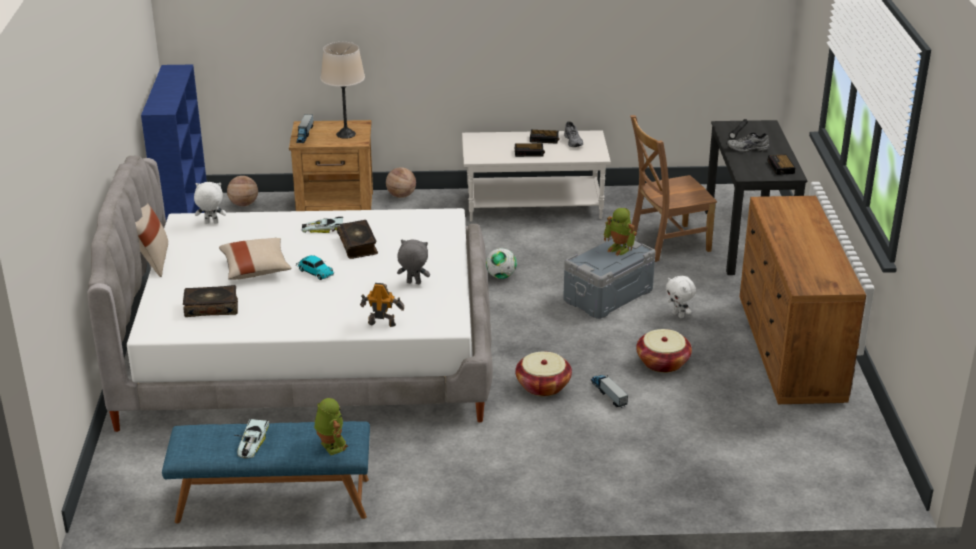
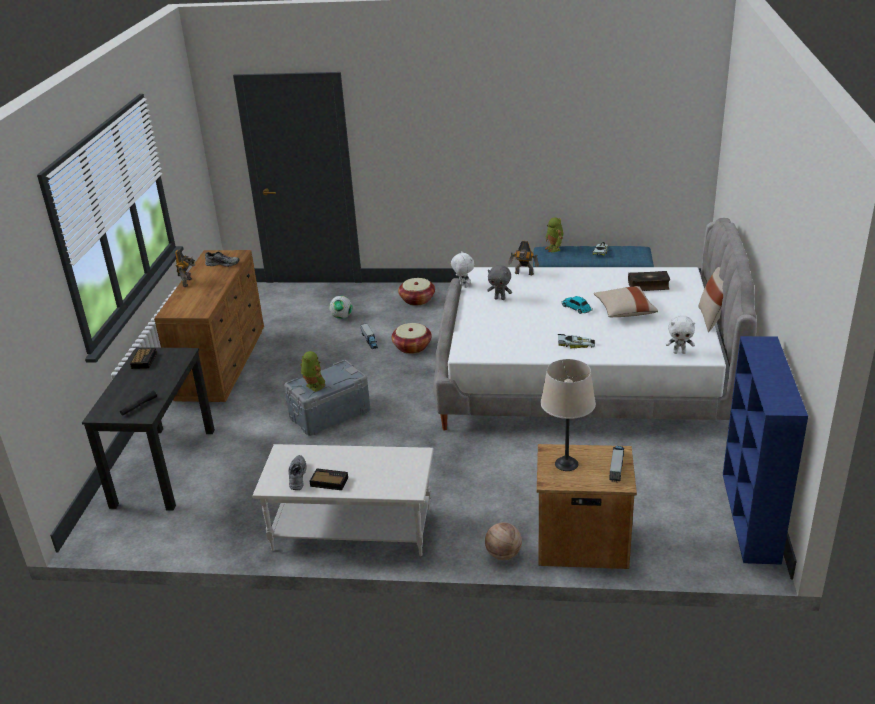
camera: 170 degrees left, 0 degrees up
basketball [227,176,258,206] -> none
book [337,220,378,259] -> none
football [486,248,517,279] -> football moved to [329,296,352,319]
alarm clock [515,143,545,157] -> none
brown chair [630,115,717,262] -> none
basket [636,329,692,373] -> basket moved to [398,278,435,306]
white plush toy [666,276,696,318] -> white plush toy moved to [451,251,474,288]
grey shoe [726,132,770,152] -> grey shoe moved to [205,252,240,267]
none -> toy robot [175,249,195,287]

